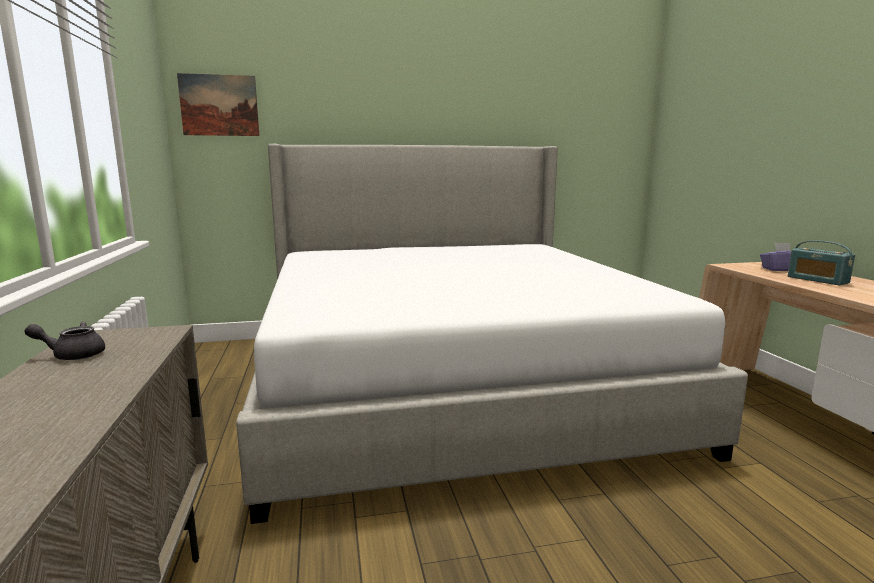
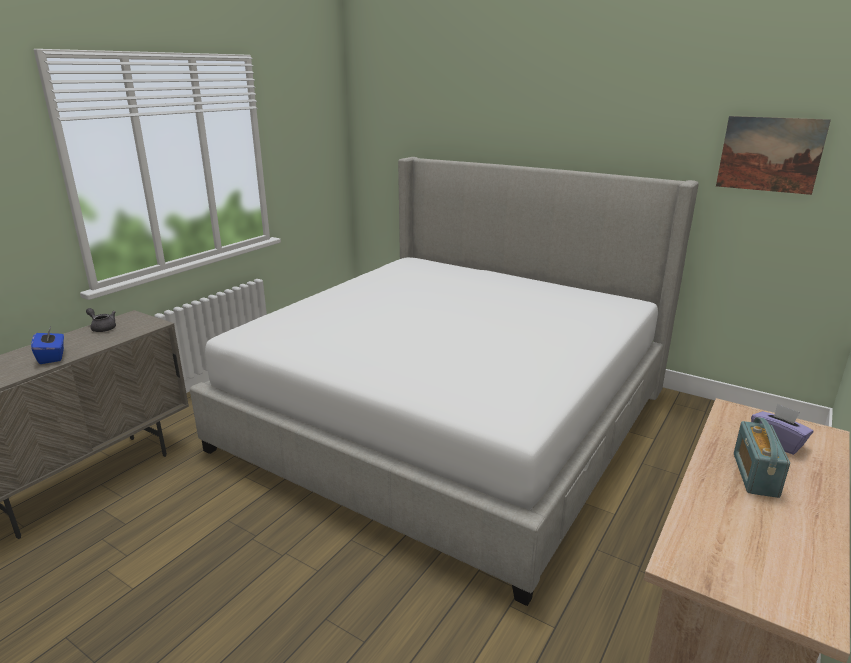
camera: 45 degrees right, 10 degrees up
picture [177,73,260,136] -> picture moved to [716,116,831,195]
none -> blue tissue box [31,327,64,364]

